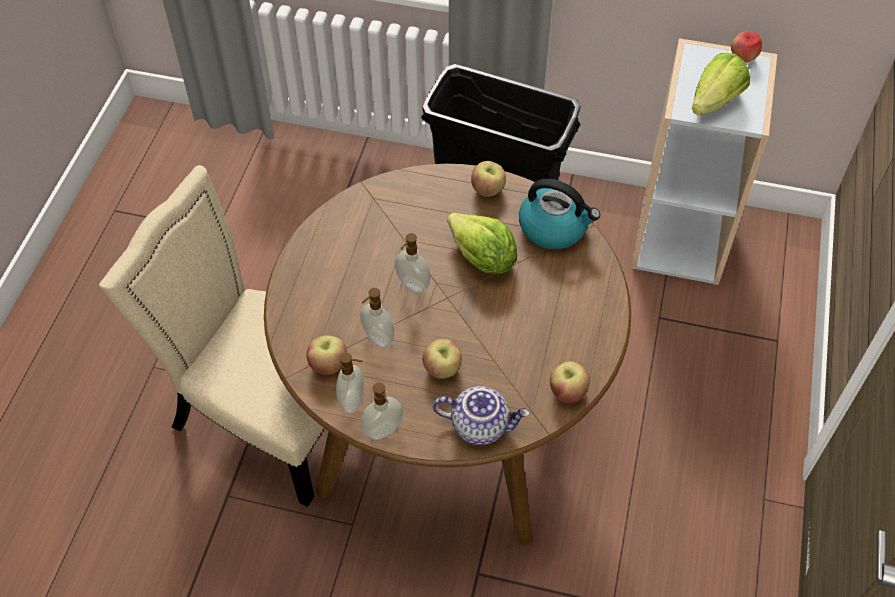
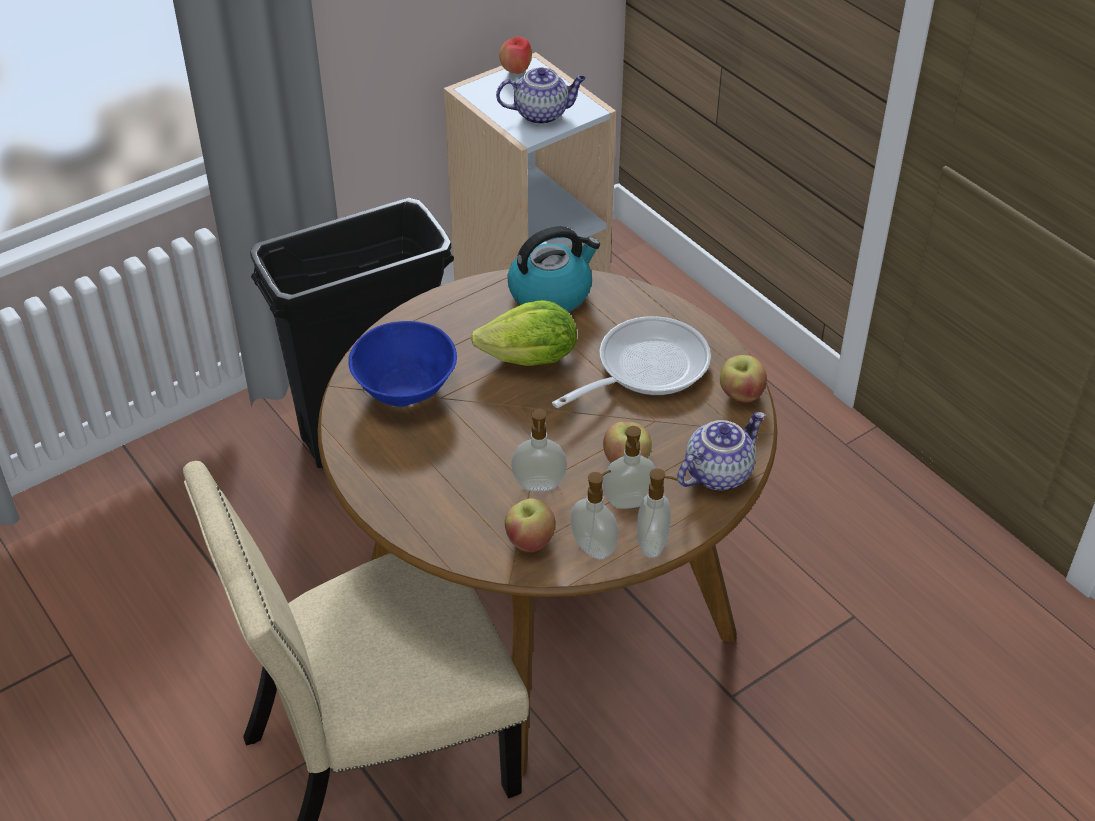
camera: 50 degrees left, 10 degrees down
soap dispenser [395,233,431,293] -> soap dispenser moved to [603,426,656,509]
apple [471,161,506,197] -> none
lettuce [692,53,750,115] -> teapot [496,68,586,125]
none -> blue bowl [349,321,457,407]
none -> frying pan [552,316,711,408]

